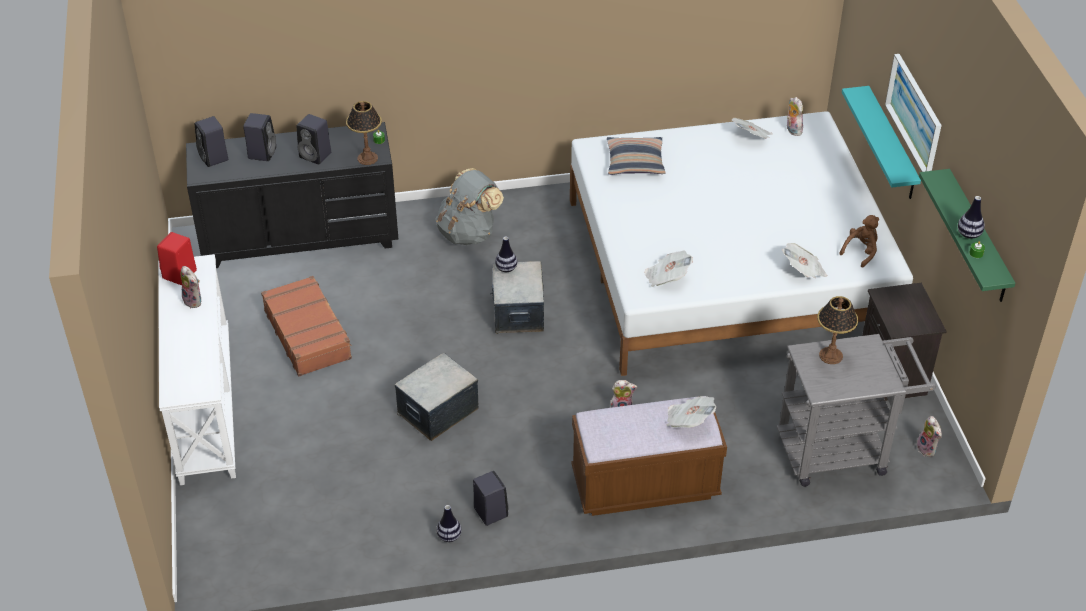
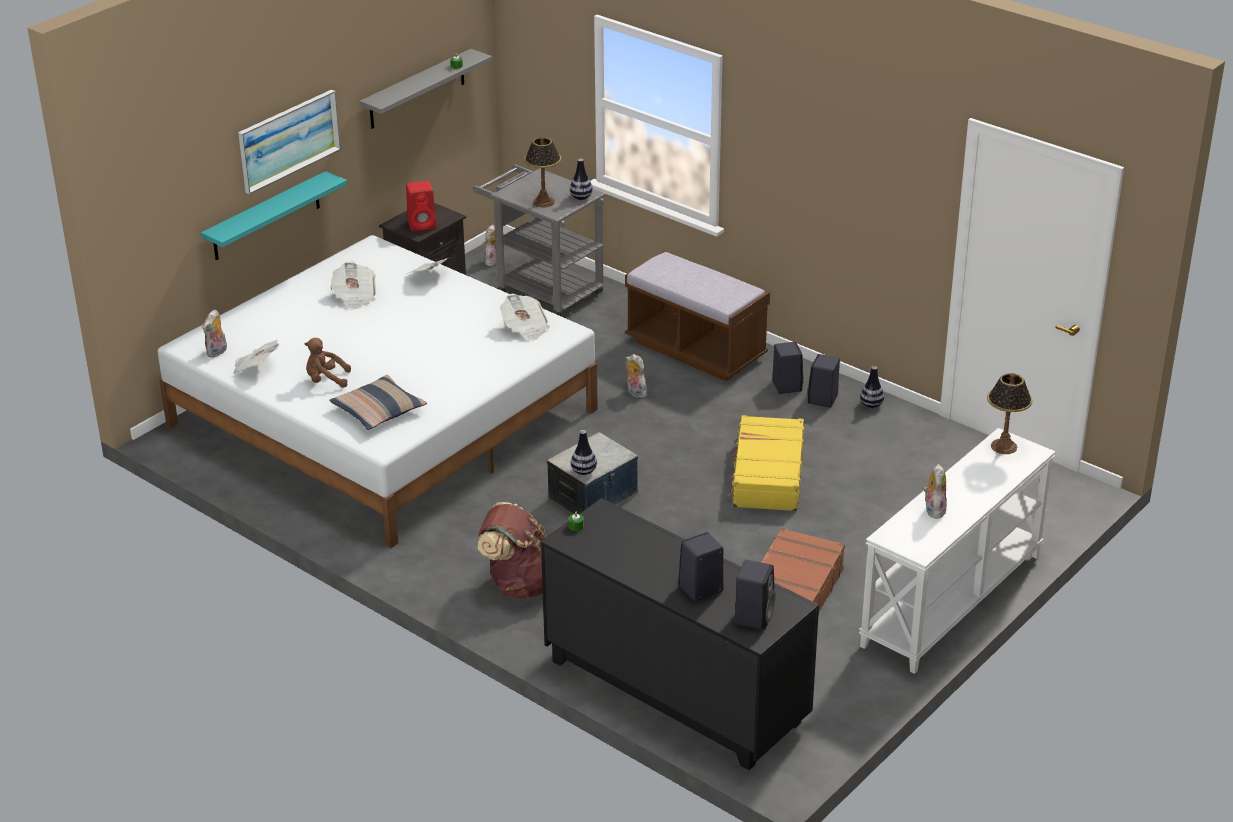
camera: 130 degrees left, 10 degrees down
red speaker [157,232,197,285] -> red speaker moved to [406,181,436,231]
black speaker [297,114,331,164] -> black speaker moved to [772,342,804,394]
table lamp [346,101,382,165] -> table lamp moved to [987,373,1032,454]
storage box [395,353,479,441] -> yellow suitcase [728,415,804,511]
grey backpack [435,168,504,245] -> brown backpack [478,502,547,599]
newspaper [667,396,716,428] -> newspaper moved to [330,261,376,310]
brown plush toy [840,215,879,268] -> brown plush toy moved to [305,338,351,388]
green shelf [919,169,1015,302] -> grey shelf [359,49,492,129]
vase [958,196,985,239] -> vase moved to [570,159,593,200]

